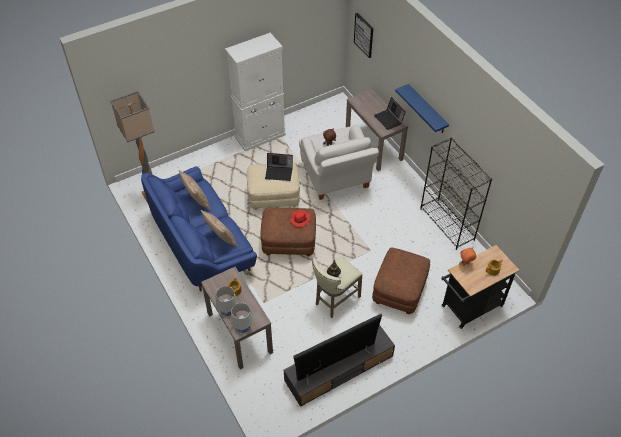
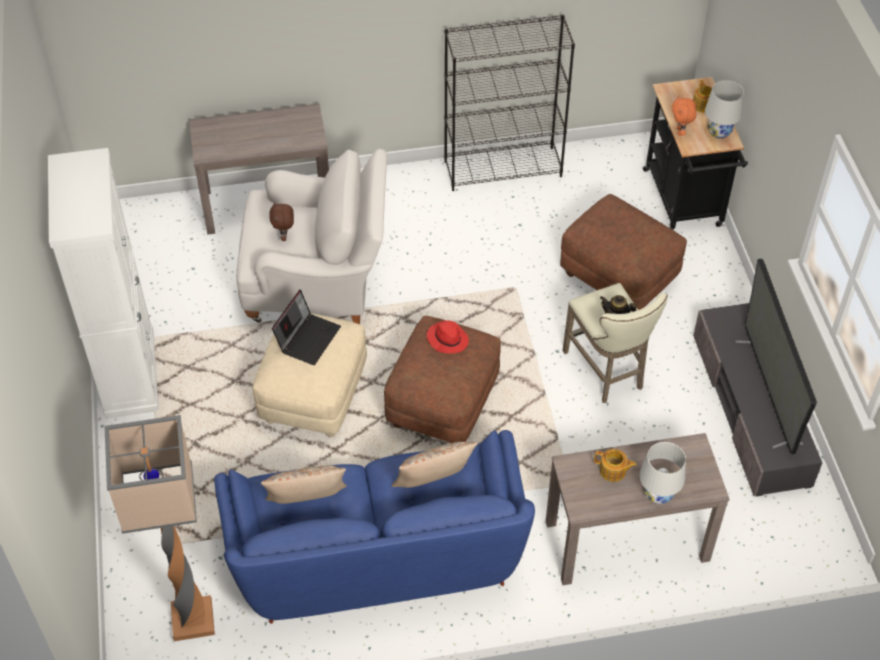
camera: 70 degrees left, 0 degrees up
white table lamp [231,303,253,333] -> white table lamp moved to [705,80,744,139]
picture [354,13,373,58] -> none
laptop [374,97,406,130] -> none
blue shelf [395,84,449,133] -> none

